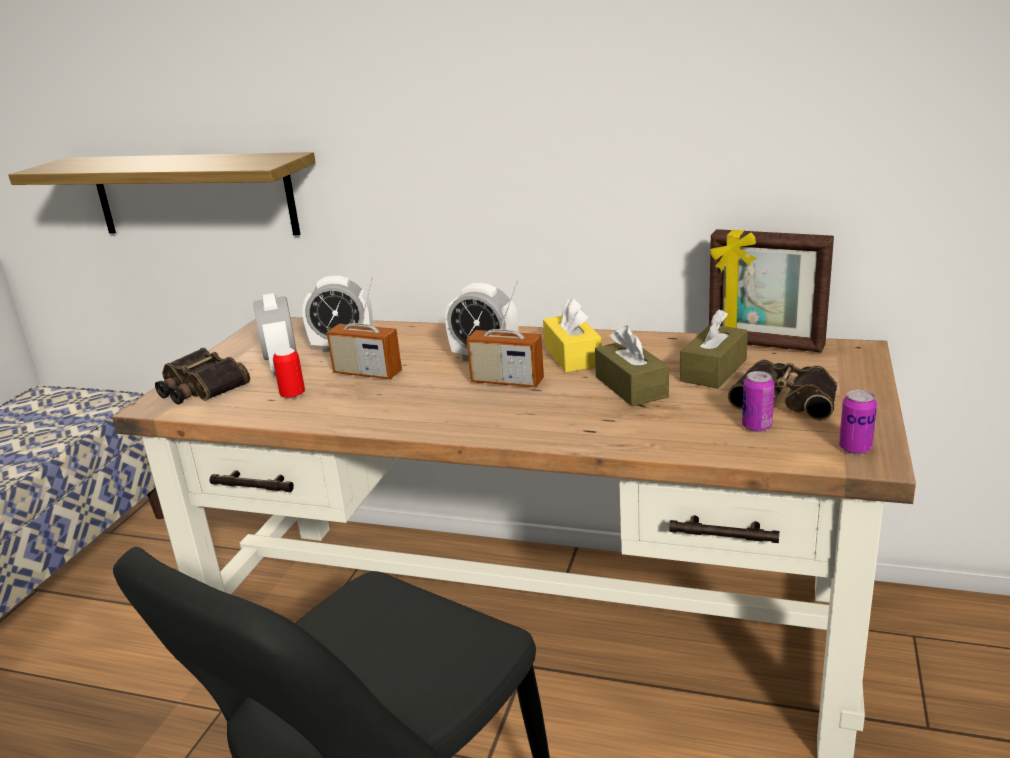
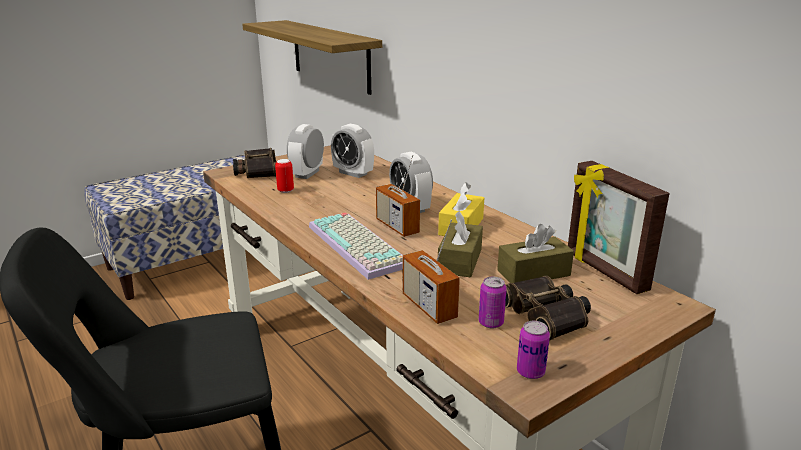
camera: 35 degrees right, 0 degrees up
radio [326,277,402,379] -> radio moved to [403,219,460,324]
none -> keyboard [309,212,403,280]

